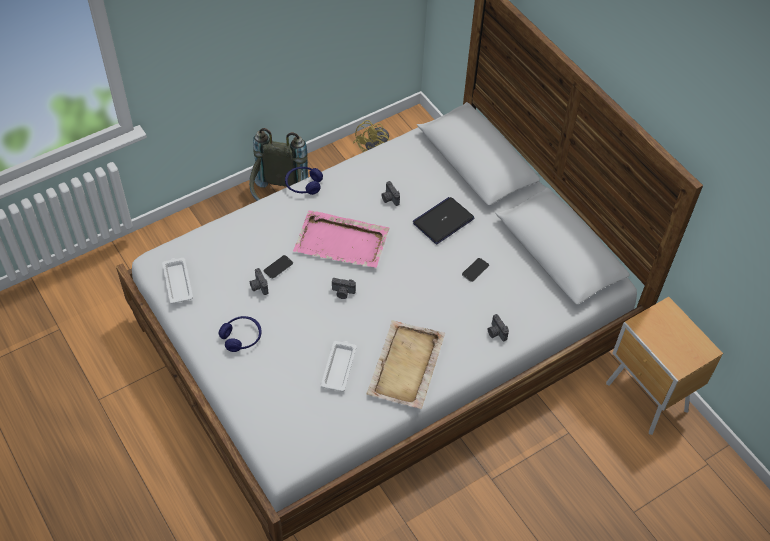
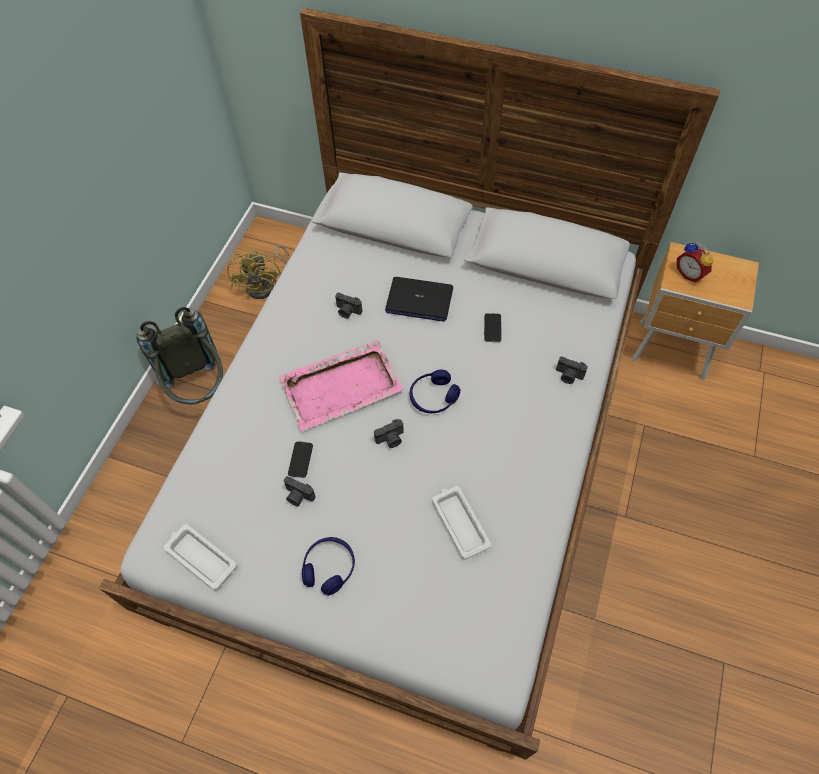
camera: 35 degrees left, 5 degrees up
blue headphones [285,167,323,195] -> blue headphones moved to [410,370,460,413]
beige tray [367,320,445,409] -> none
laptop [413,197,474,244] -> laptop turned 90 degrees counterclockwise [385,277,453,322]
none -> alarm clock [677,242,713,282]

